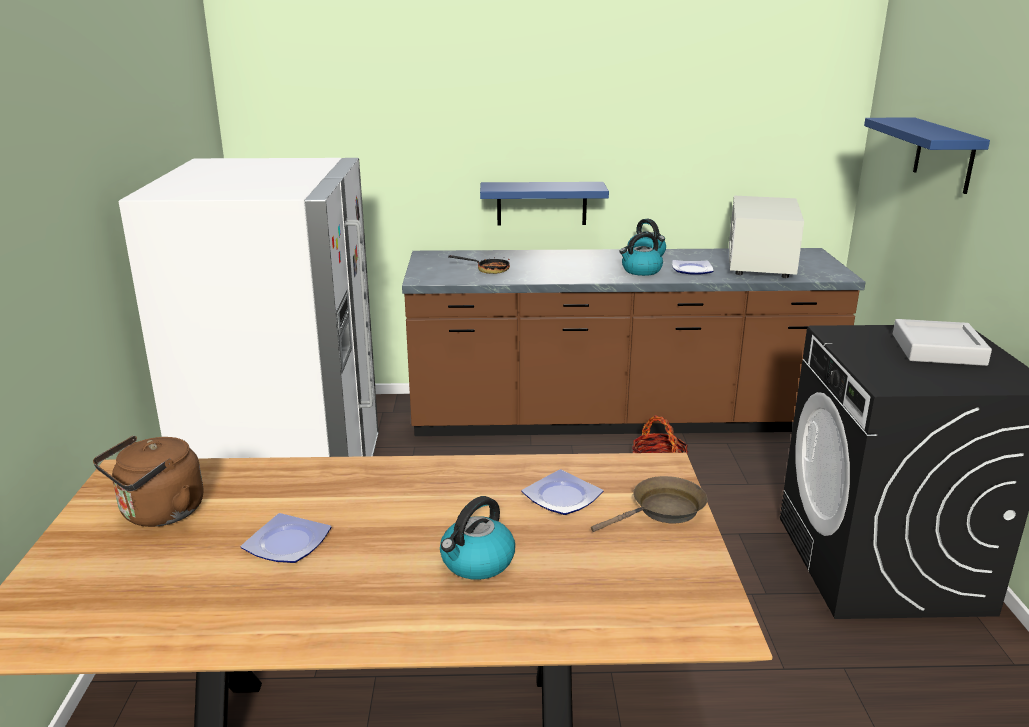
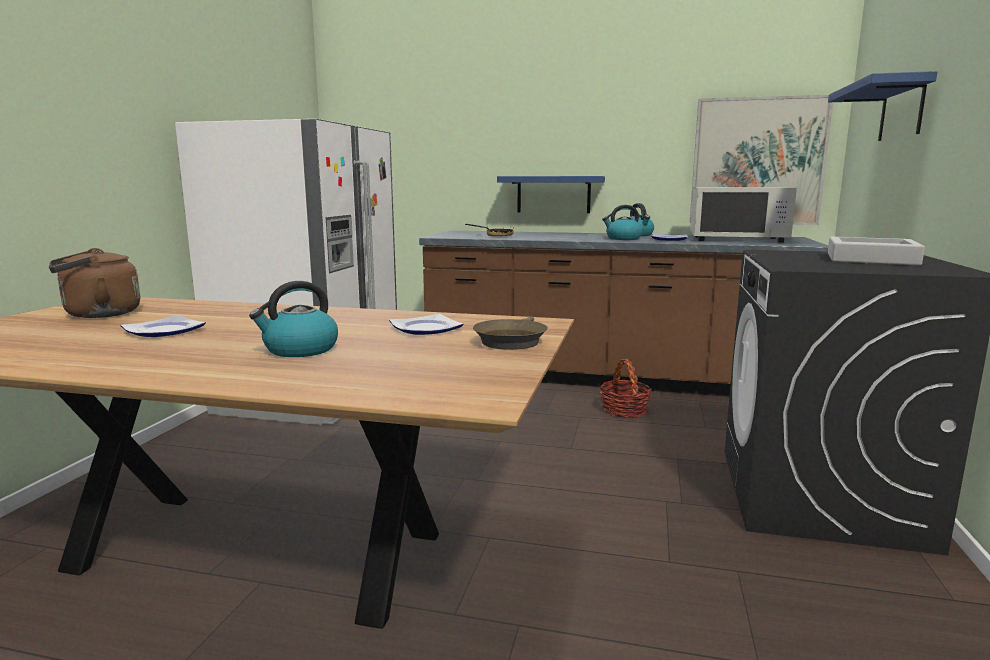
camera: 15 degrees right, 10 degrees down
brown frying pan [591,476,707,532] -> brown frying pan turned 120 degrees clockwise [473,316,548,350]
white microwave [729,196,804,278] -> white microwave turned 105 degrees counterclockwise [690,187,797,243]
none -> picture [690,95,833,225]

